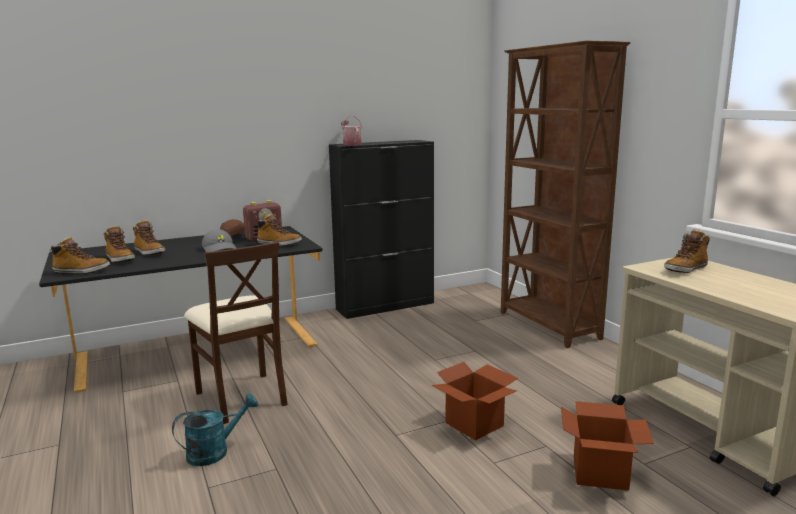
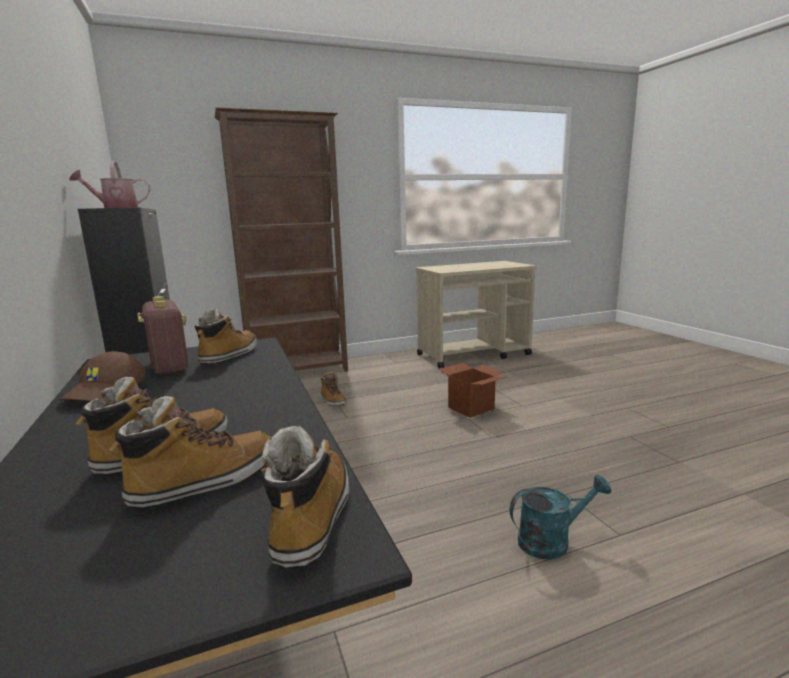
camera: 85 degrees left, 0 degrees up
turquoise watering can [172,393,258,466] -> turquoise watering can turned 105 degrees clockwise [510,475,611,560]
beige chair [184,242,288,424] -> none
grey cap [202,229,236,252] -> none
cardboard box [561,401,654,491] -> none
boot [664,229,710,273] -> boot moved to [321,372,347,406]

